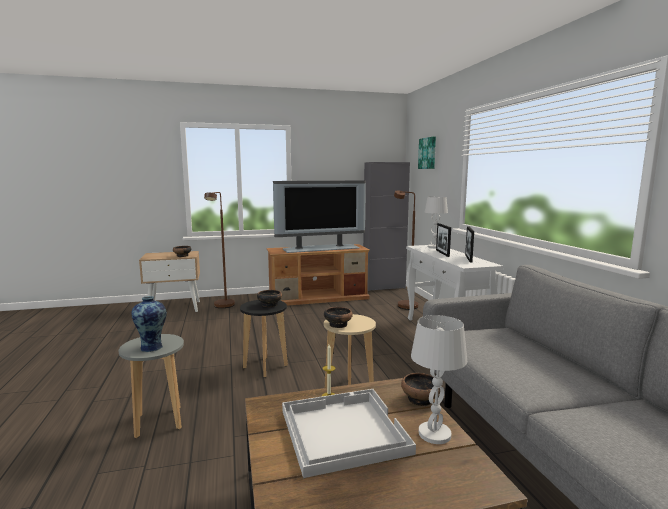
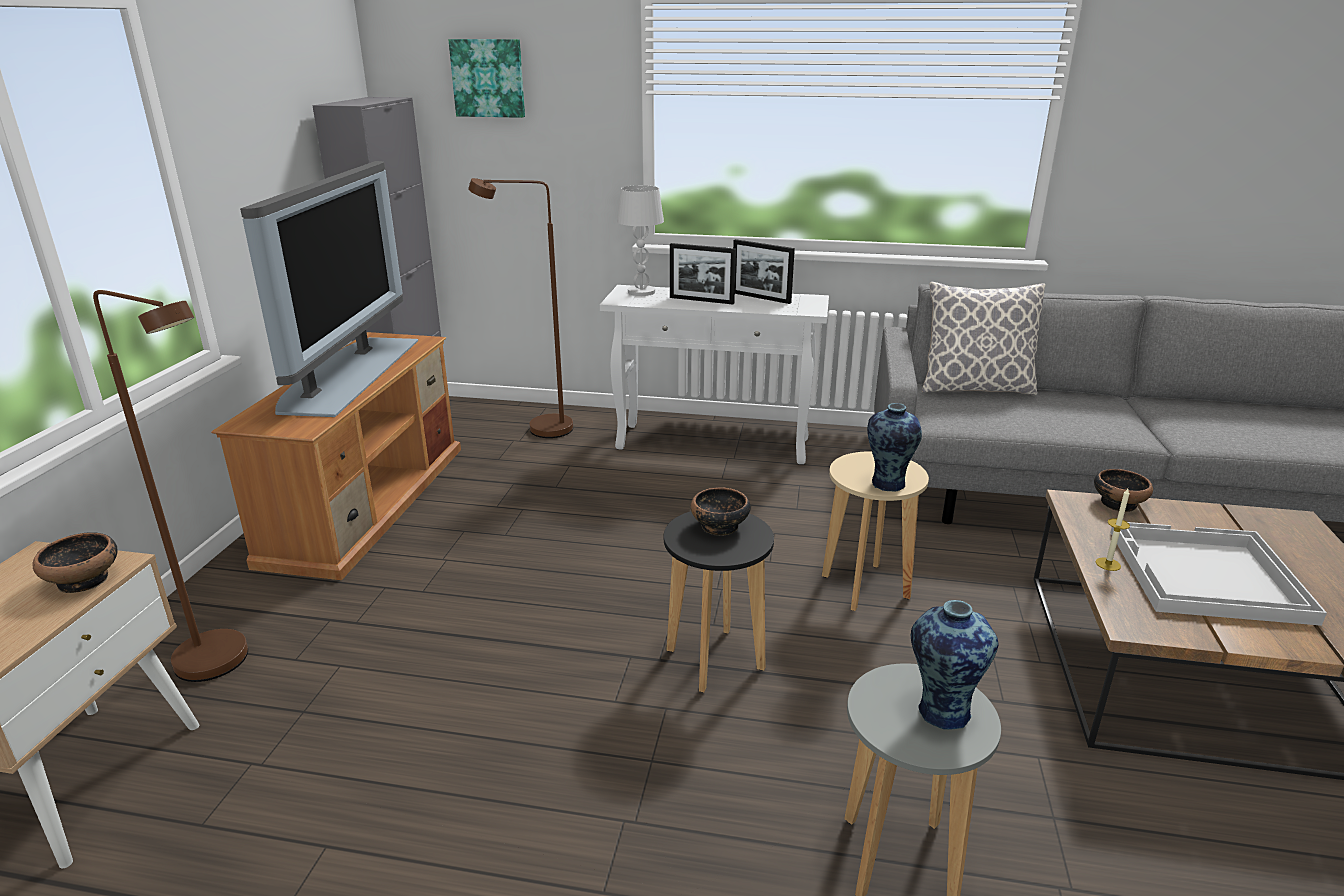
camera: 65 degrees left, 15 degrees up
bowl [324,307,353,328] -> vase [867,403,922,491]
white table lamp [411,315,467,444] -> none
none -> pillow [922,282,1045,395]

